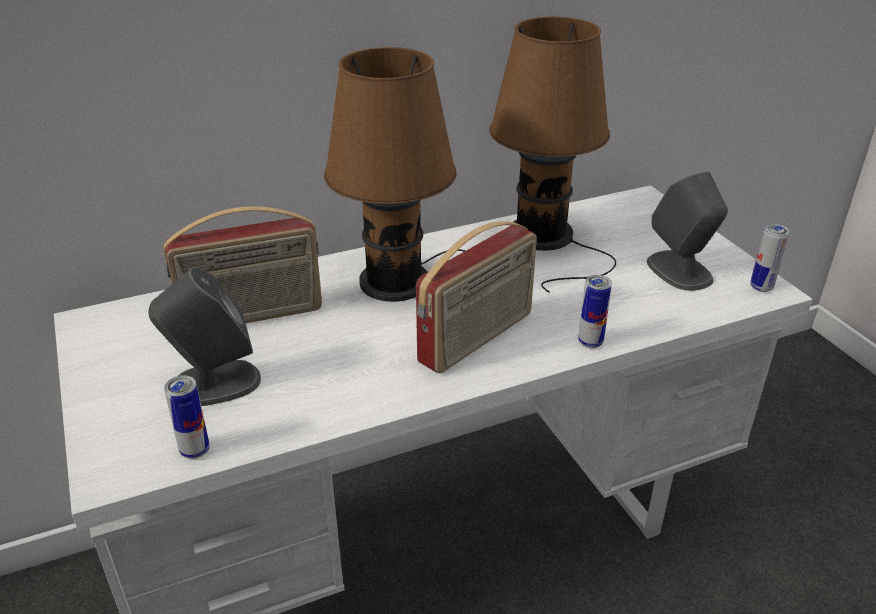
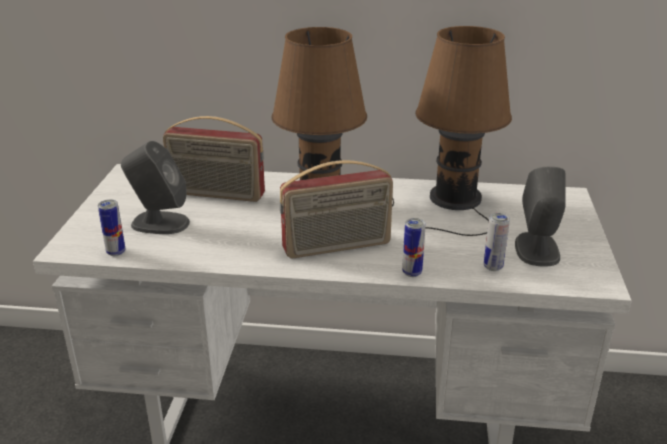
camera: 30 degrees right, 5 degrees down
can [750,224,789,292] -> can moved to [484,213,510,271]

